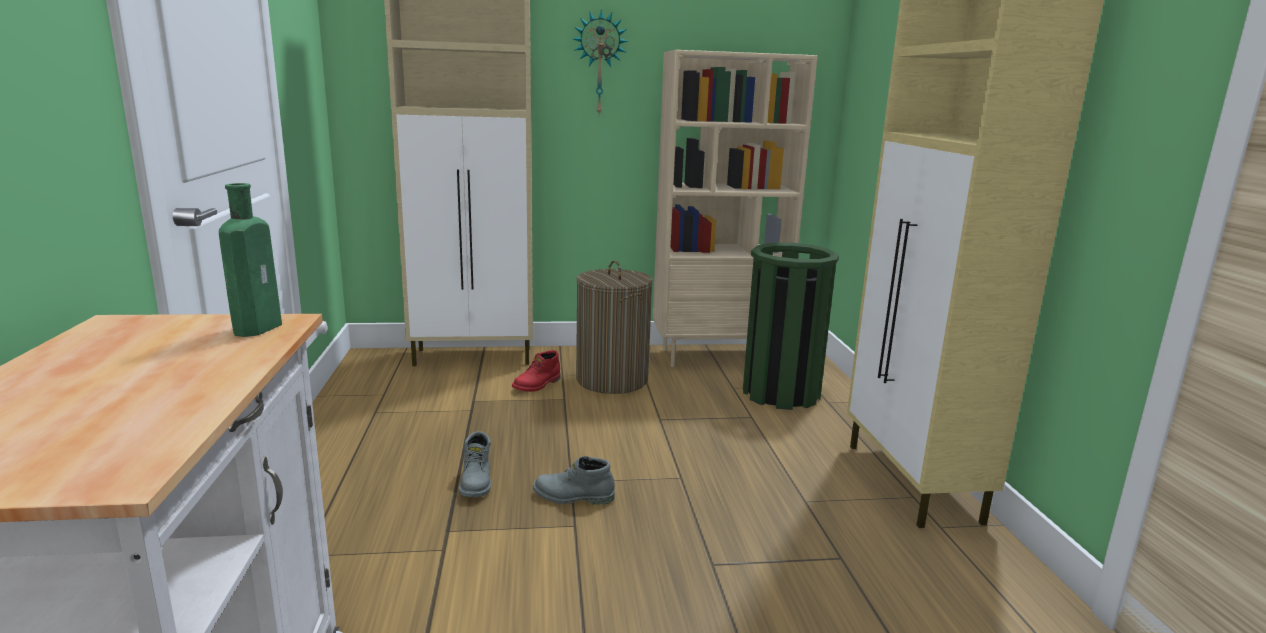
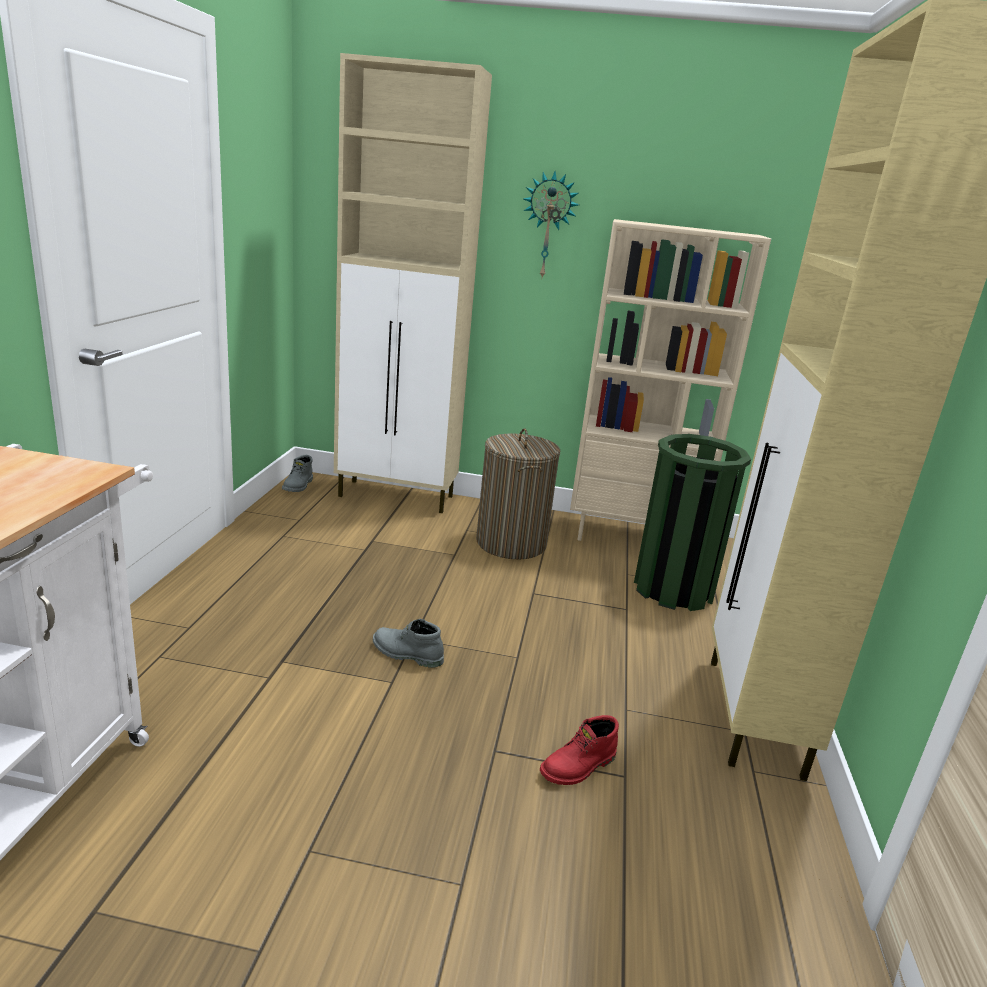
camera: 15 degrees right, 5 degrees up
green bottle [219,183,282,337] -> none
grey boot [459,431,491,497] -> grey boot moved to [282,455,313,492]
red boot [512,350,561,392] -> red boot moved to [540,715,619,785]

